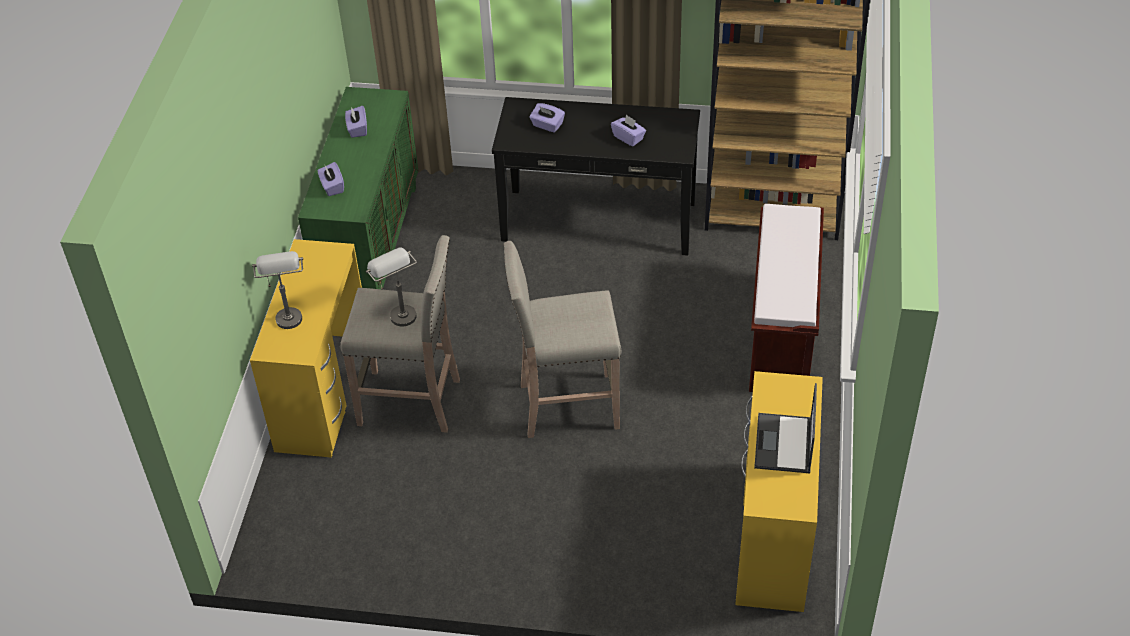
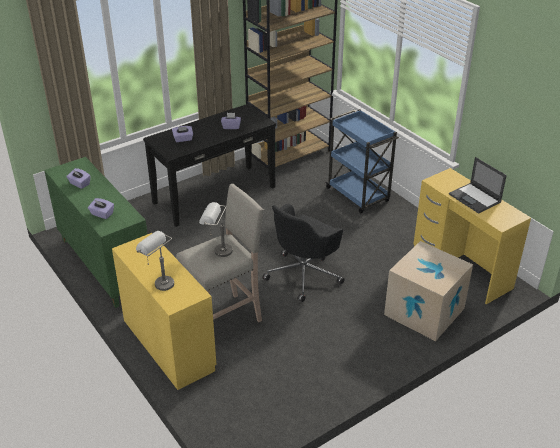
camera: 45 degrees left, 10 degrees down
beige stool [503,241,621,438] -> black office chair [262,204,345,302]
brown bench [749,204,824,392] -> blue cart [325,109,399,213]
none -> cardboard box [384,241,473,341]

